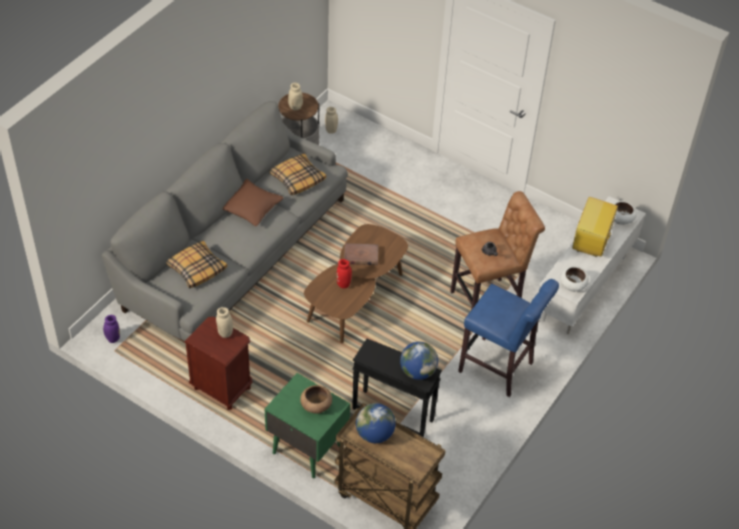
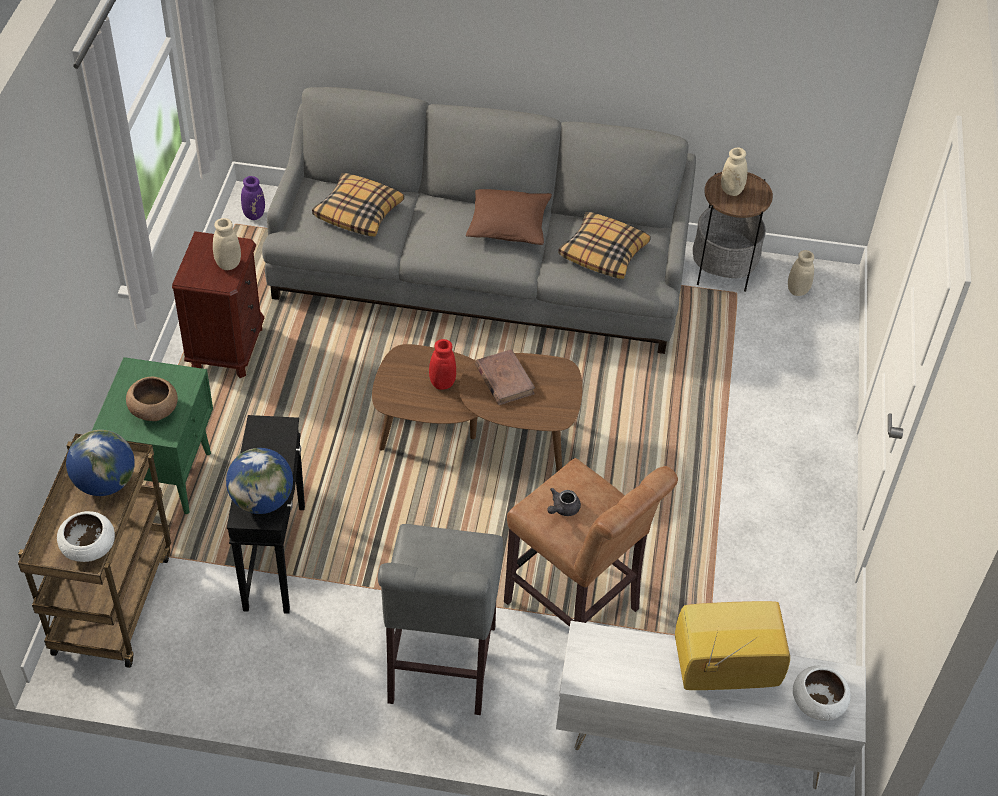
camera: 65 degrees right, 0 degrees up
blue stool [458,279,559,397] -> grey stool [378,524,503,715]
white bowl [560,266,589,292] -> white bowl moved to [57,511,115,562]

